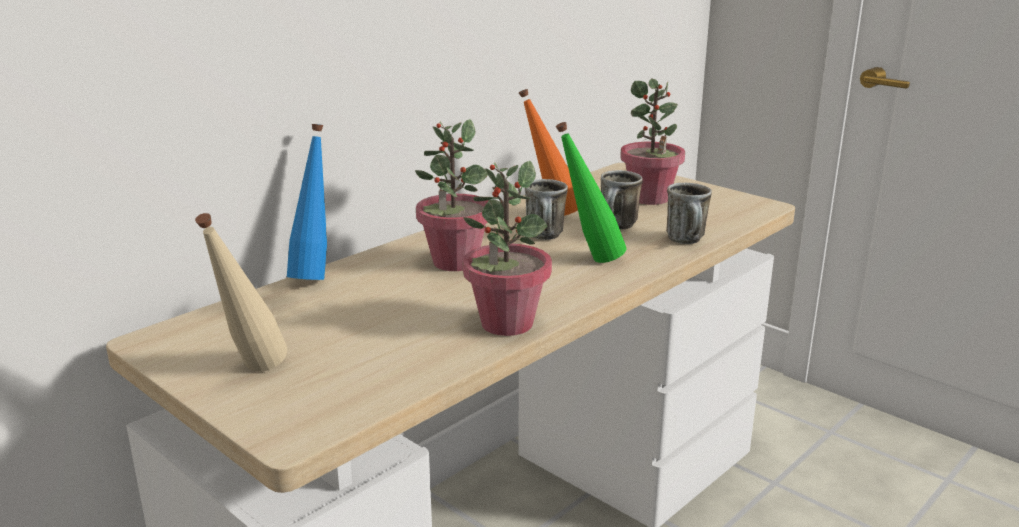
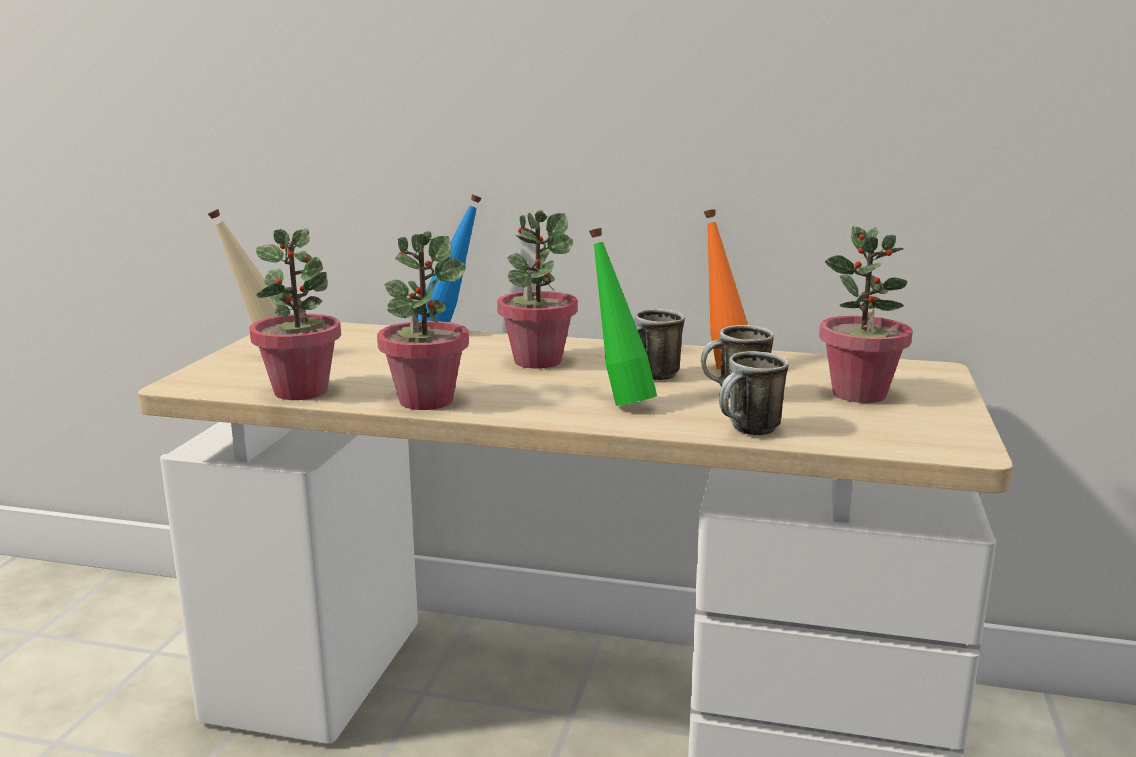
camera: 60 degrees right, 5 degrees down
none -> potted plant [249,228,341,400]

